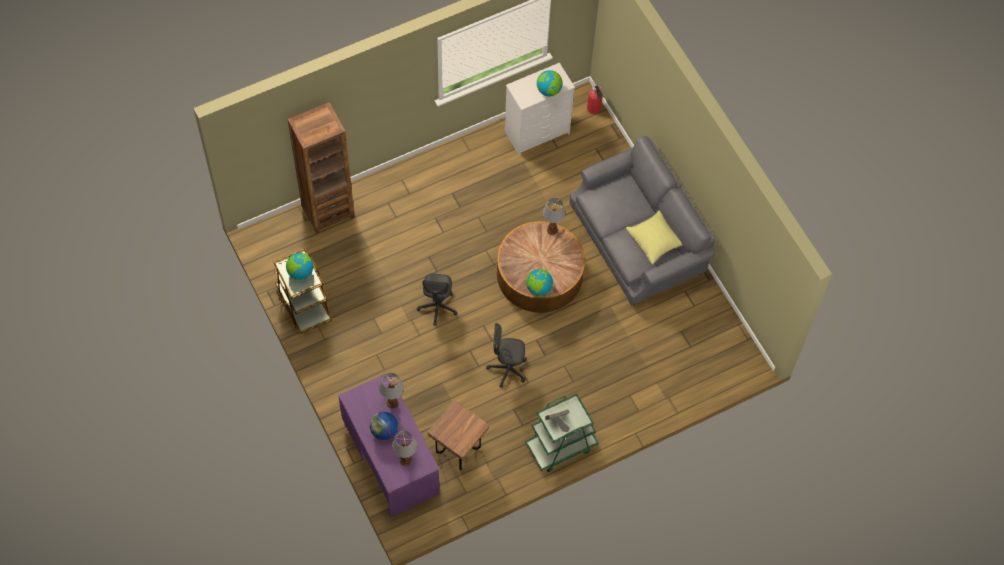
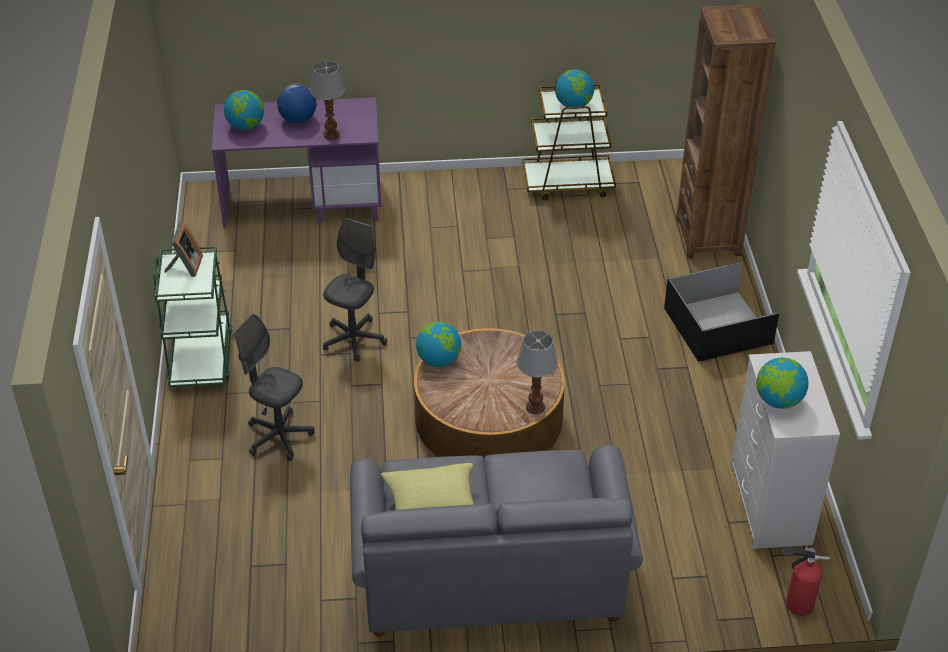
camera: 115 degrees right, 20 degrees down
table lamp [392,430,417,466] -> globe [224,90,264,130]
grey office chair [417,273,457,325] -> grey office chair moved to [234,314,315,461]
brown stool [428,401,489,470] -> none
none -> black storage box [664,262,779,362]

